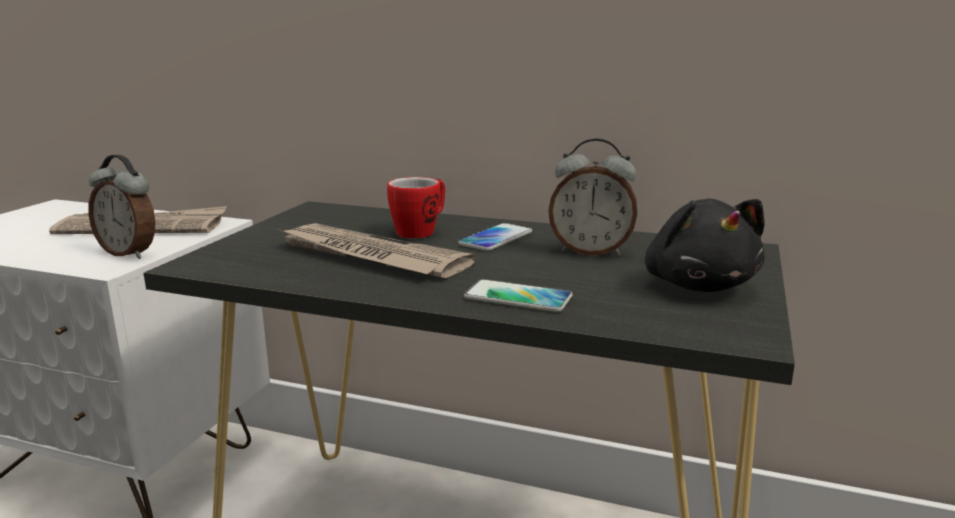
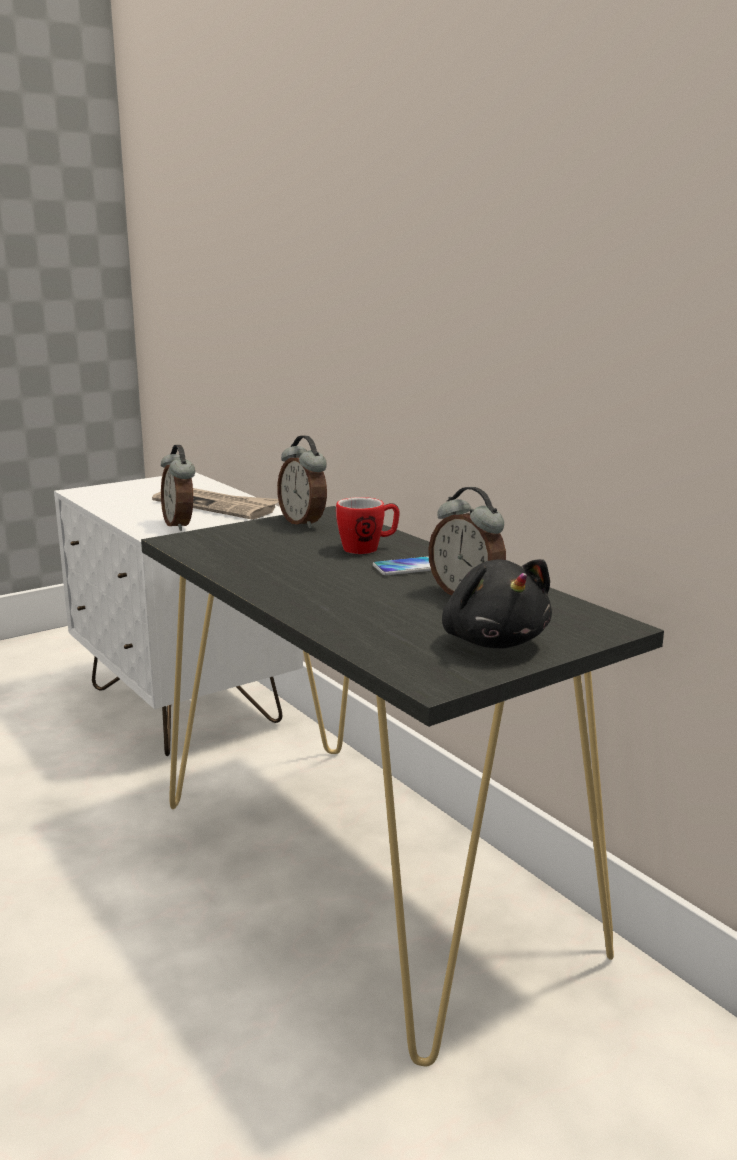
camera: 35 degrees right, 0 degrees up
newspaper [277,223,475,278] -> none
phone [464,279,573,312] -> none
black plush toy [645,198,765,292] -> black plush toy turned 45 degrees counterclockwise [442,559,552,648]
none -> alarm clock [277,436,327,529]

